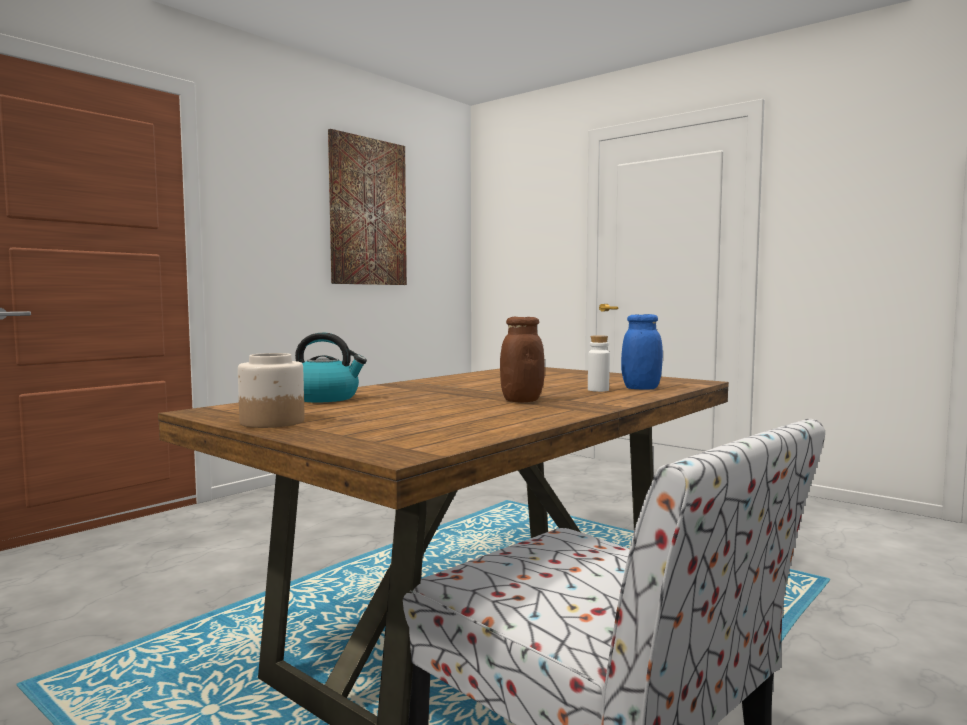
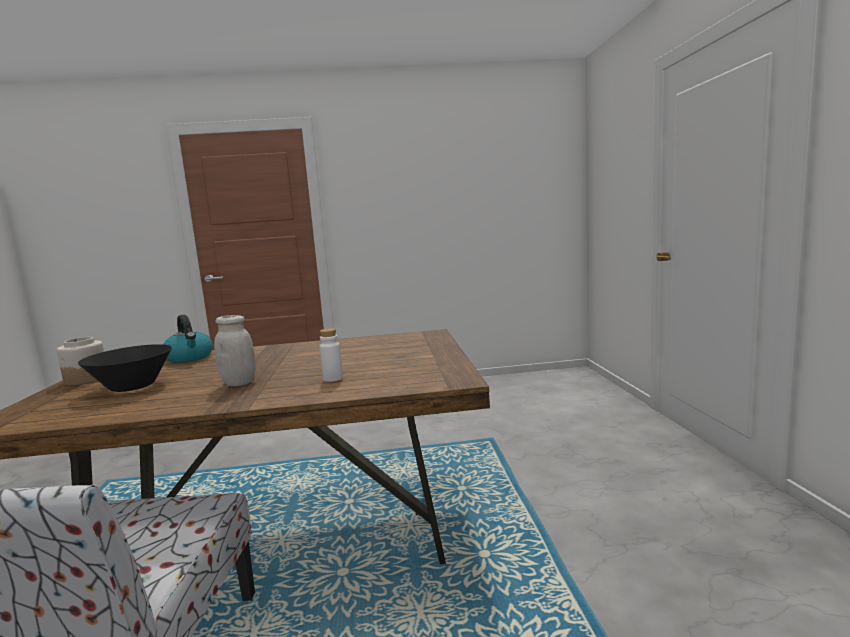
camera: 45 degrees right, 5 degrees up
picture [328,129,407,285] -> none
brown jar [500,317,545,402] -> white jar [214,315,256,386]
blue jar [621,314,663,390] -> none
none -> black bowl [78,344,172,392]

